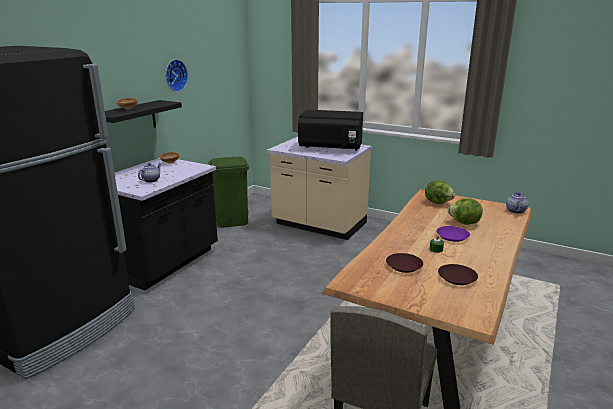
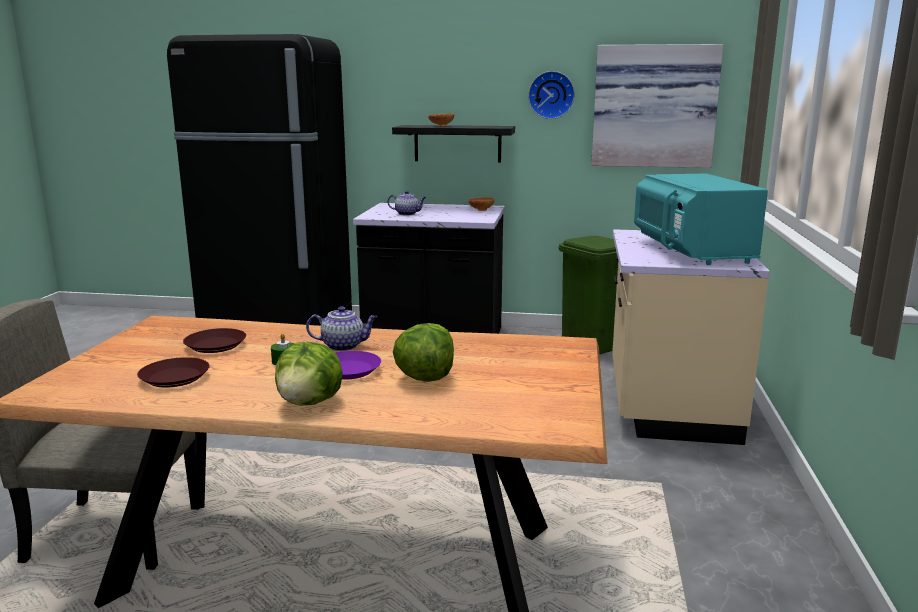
camera: 70 degrees right, 5 degrees down
black microwave [298,110,363,151] -> turquoise microwave [634,174,768,265]
lettuce [425,180,455,204] -> lettuce moved to [275,342,343,406]
teapot [506,192,529,214] -> teapot moved to [306,306,377,351]
none -> picture [591,44,723,168]

